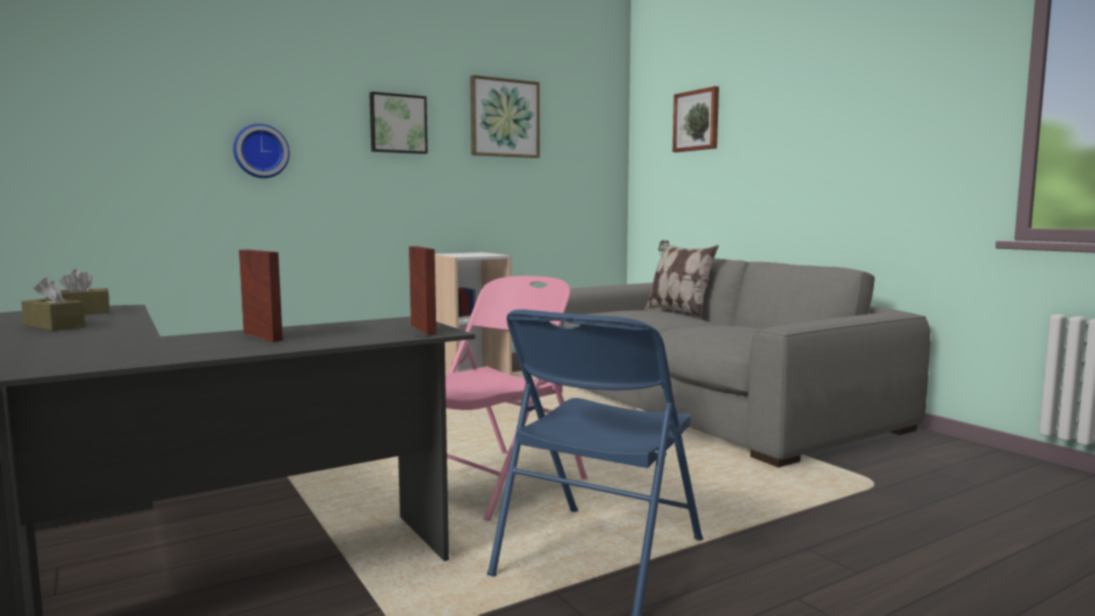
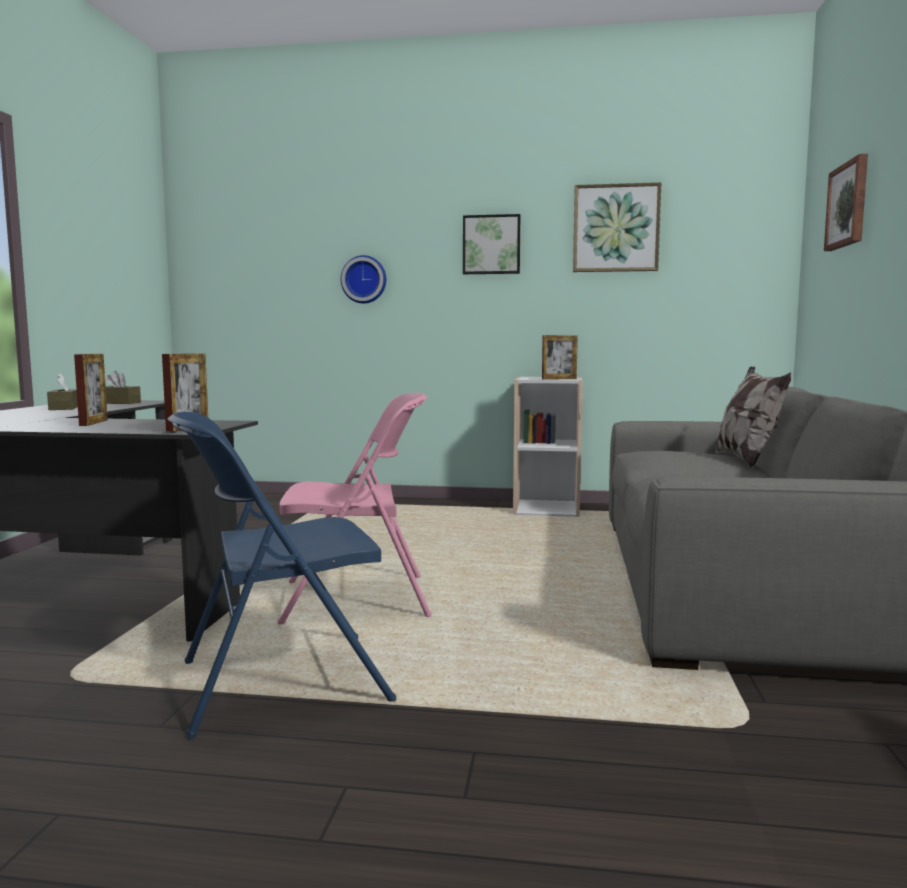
camera: 40 degrees right, 0 degrees up
none -> picture frame [542,335,578,379]

